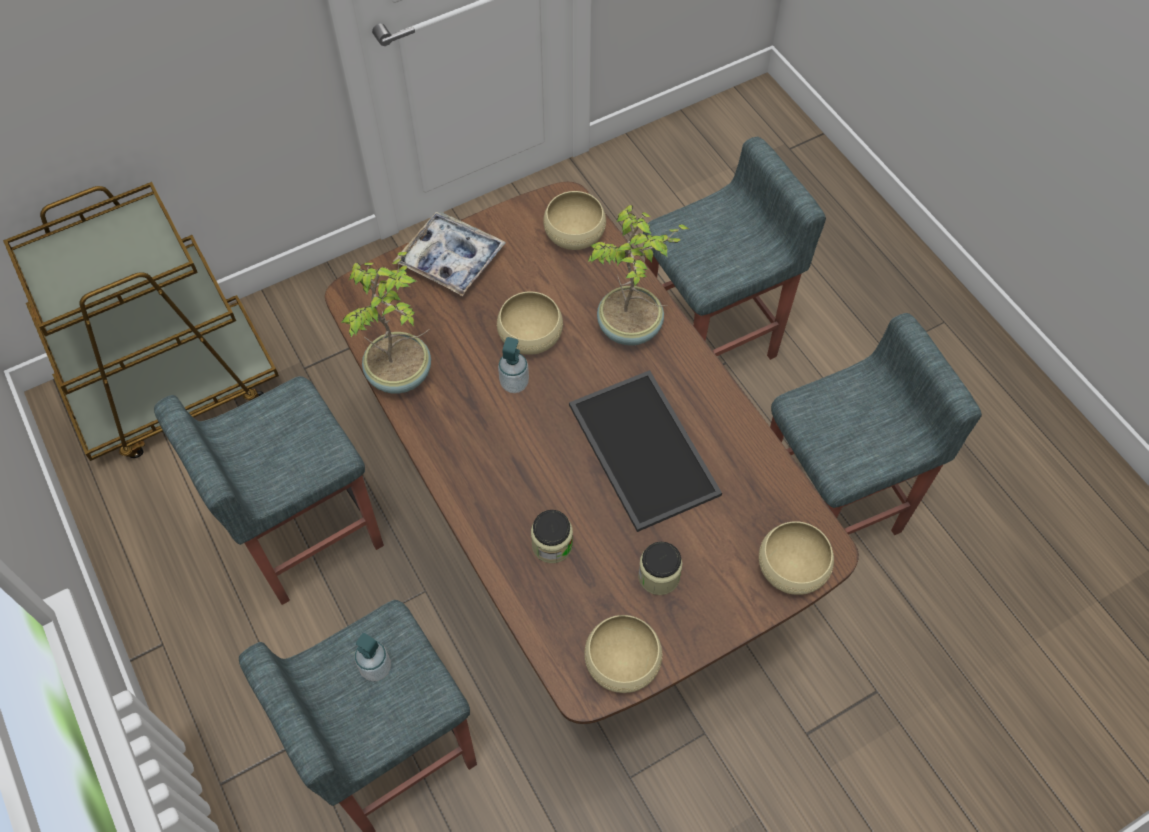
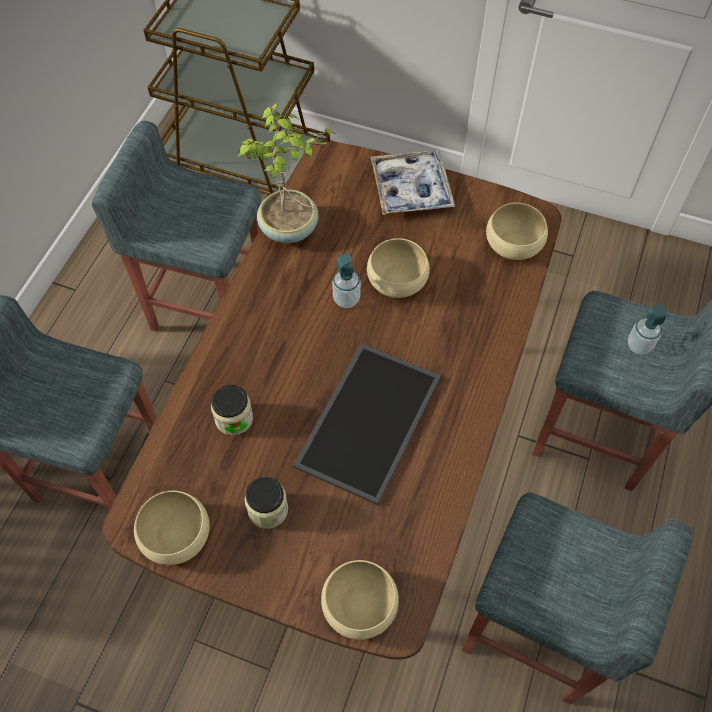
camera: 50 degrees right, 0 degrees up
soap dispenser [355,633,391,681] -> soap dispenser moved to [628,304,666,355]
potted plant [588,205,690,346] -> none

